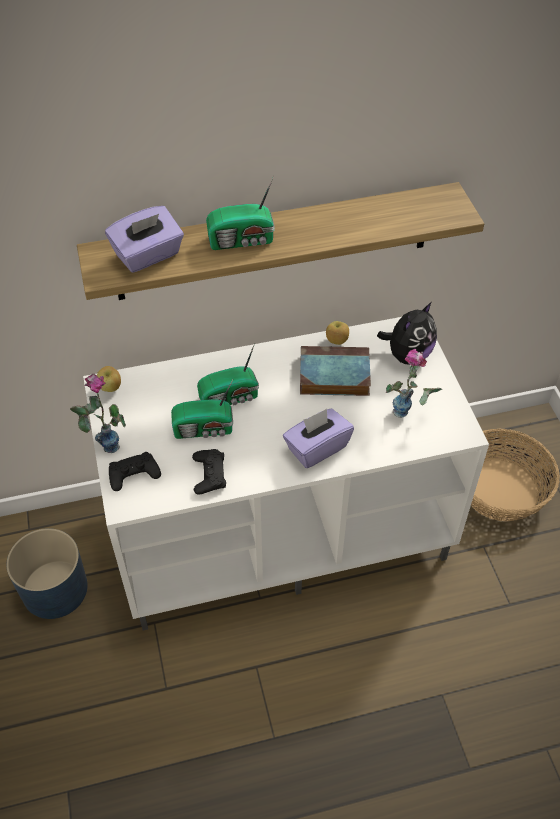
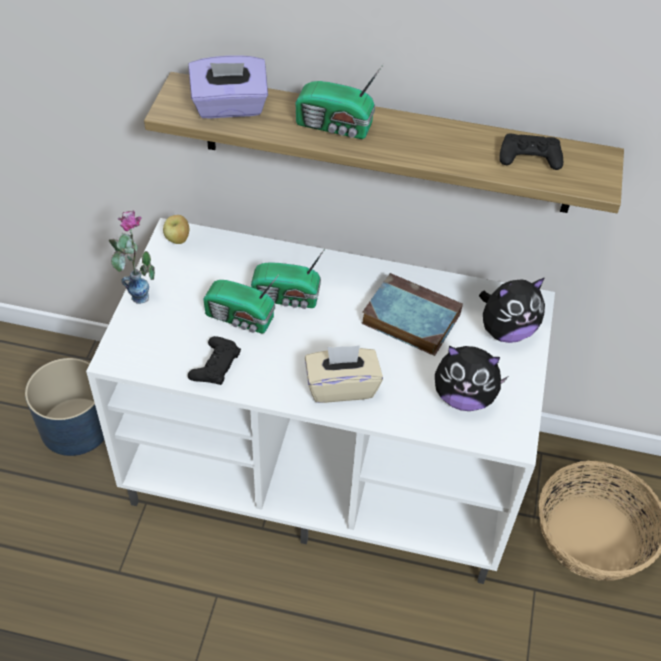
camera: 25 degrees right, 0 degrees up
black game controller [109,452,161,491] -> black game controller moved to [499,133,563,170]
purple tissue box [283,409,354,468] -> beige tissue box [305,346,383,403]
apple [326,321,349,345] -> none
vase [386,349,442,418] -> plush toy [435,346,508,411]

